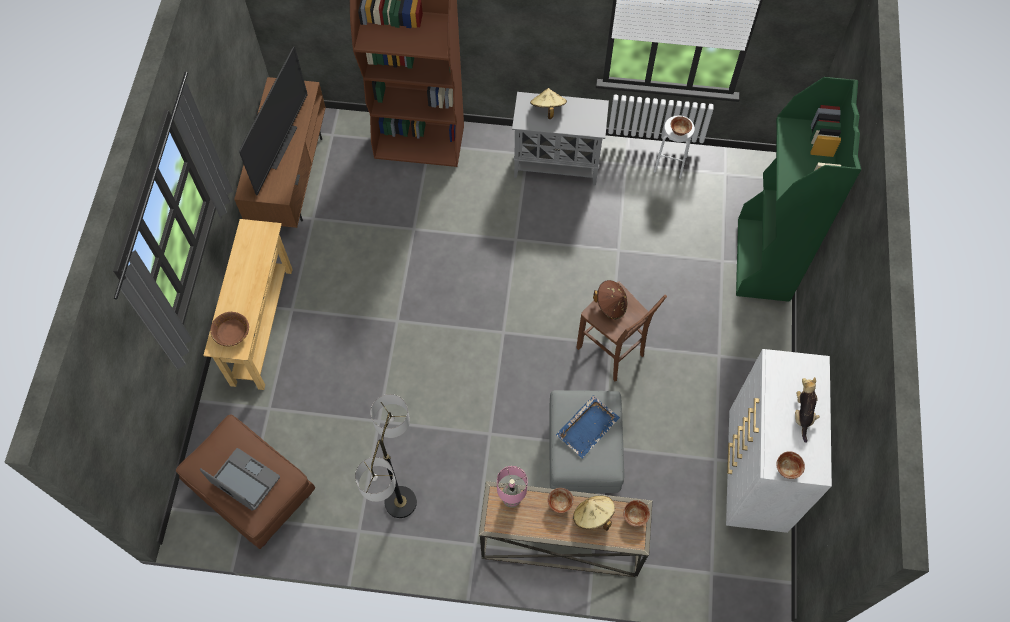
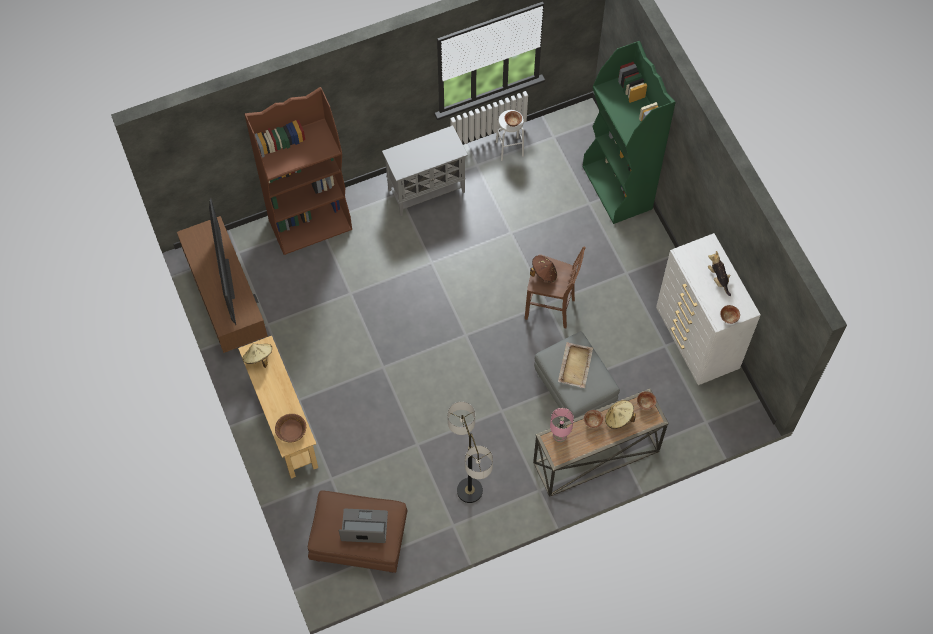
camera: 30 degrees left, 0 degrees up
beige hat [530,88,567,119] -> beige hat moved to [242,344,272,368]
blue tray [556,395,620,459] -> beige tray [558,342,593,388]

